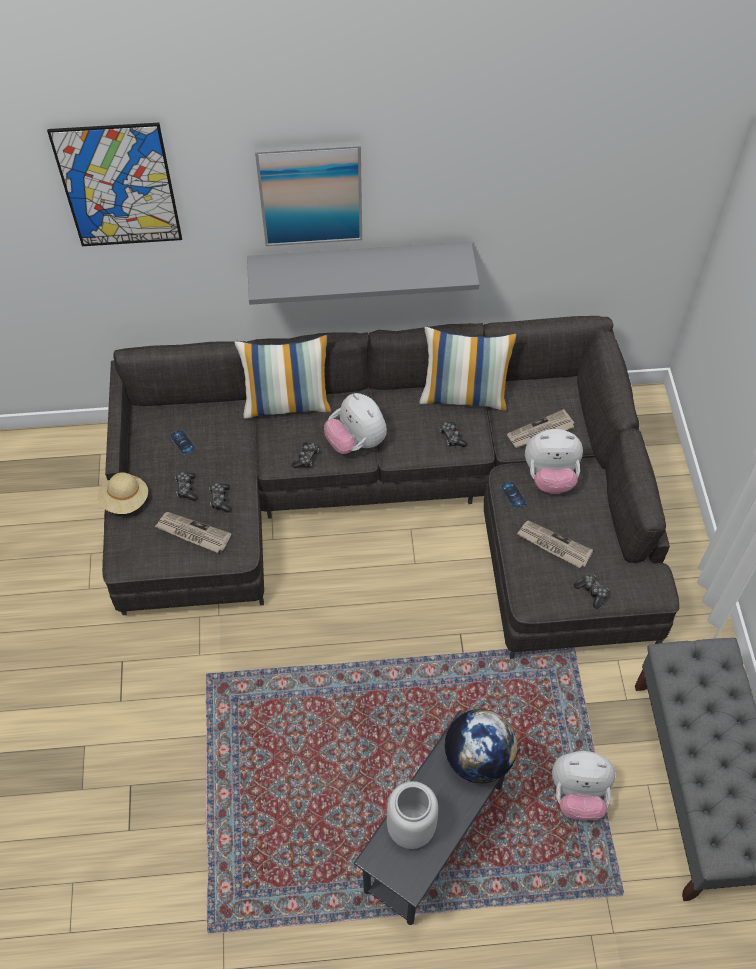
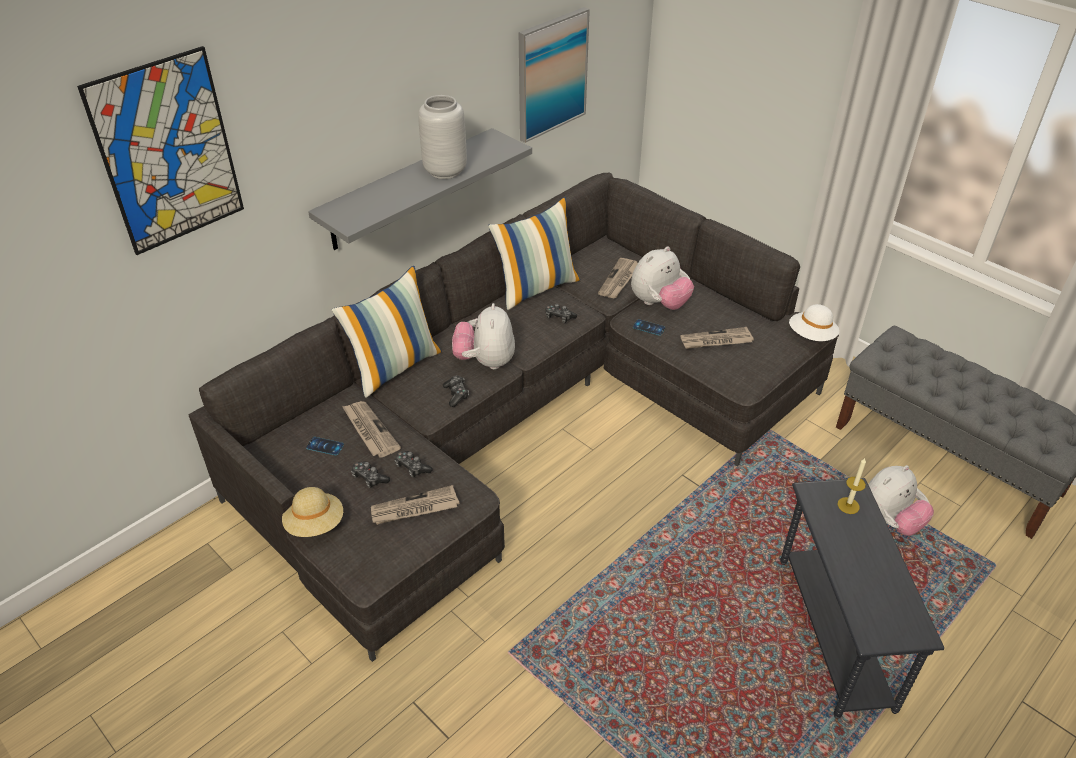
camera: 40 degrees left, 15 degrees down
picture [255,141,362,246] -> picture moved to [519,7,590,143]
plush toy [324,393,387,454] -> plush toy turned 75 degrees clockwise [452,303,515,369]
grey vase [387,781,438,849] -> grey vase moved to [418,95,467,179]
globe [444,709,518,784] -> candle [837,458,866,514]
game controller [574,574,609,609] -> none
none -> newspaper [342,401,401,458]
none -> white hat [789,304,840,341]

